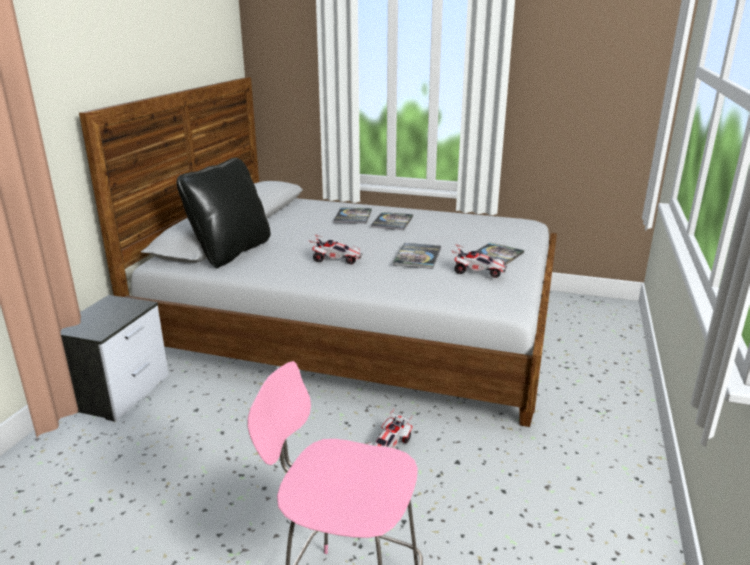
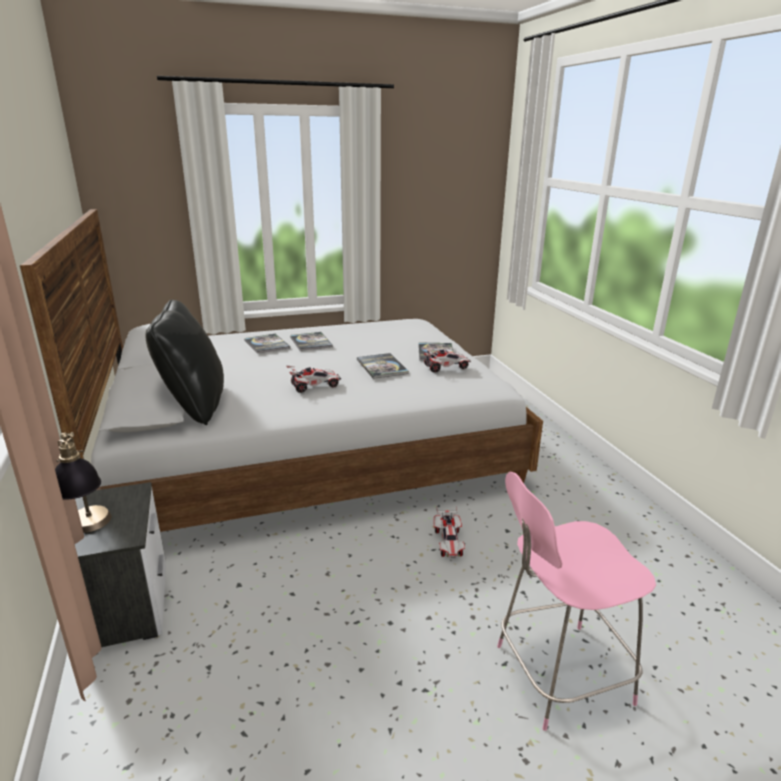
camera: 35 degrees left, 0 degrees up
none -> table lamp [55,432,112,533]

